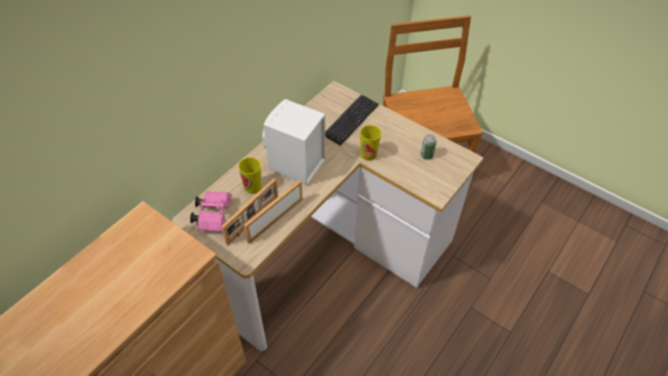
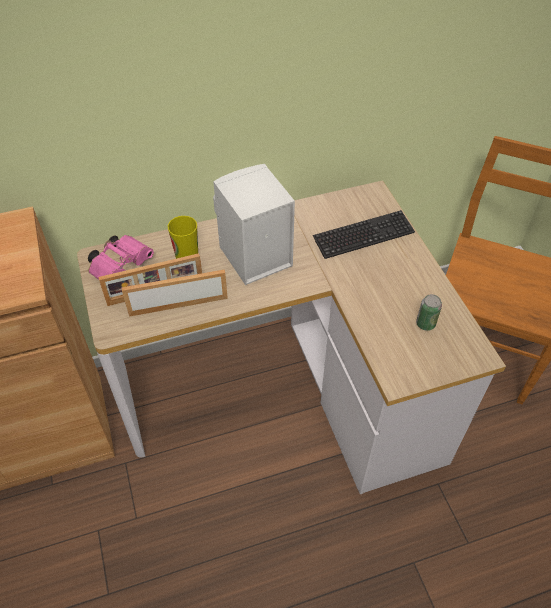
camera: 35 degrees right, 0 degrees up
cup [360,125,381,161] -> none

